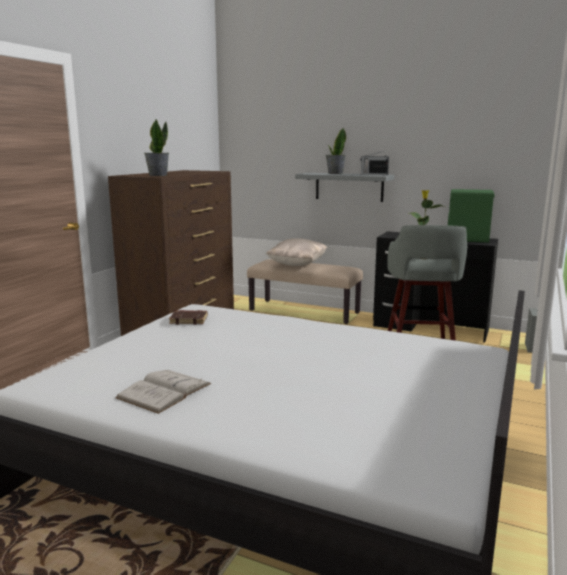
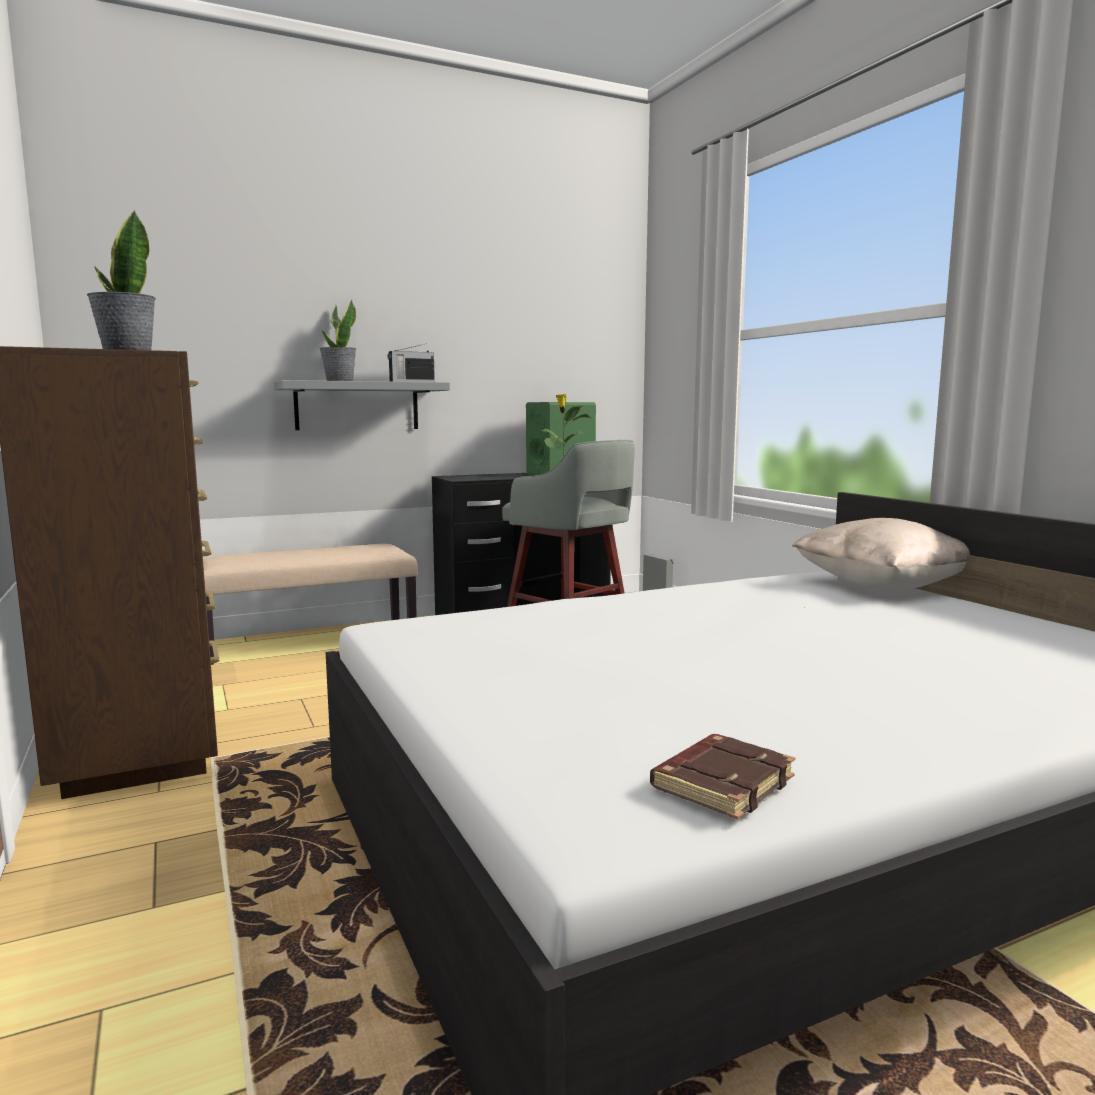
camera: 50 degrees left, 5 degrees down
white book [115,370,211,414] -> none
brown book [169,310,208,325] -> brown book moved to [650,734,795,820]
beige pillow [266,238,328,266] -> beige pillow moved to [792,518,970,590]

